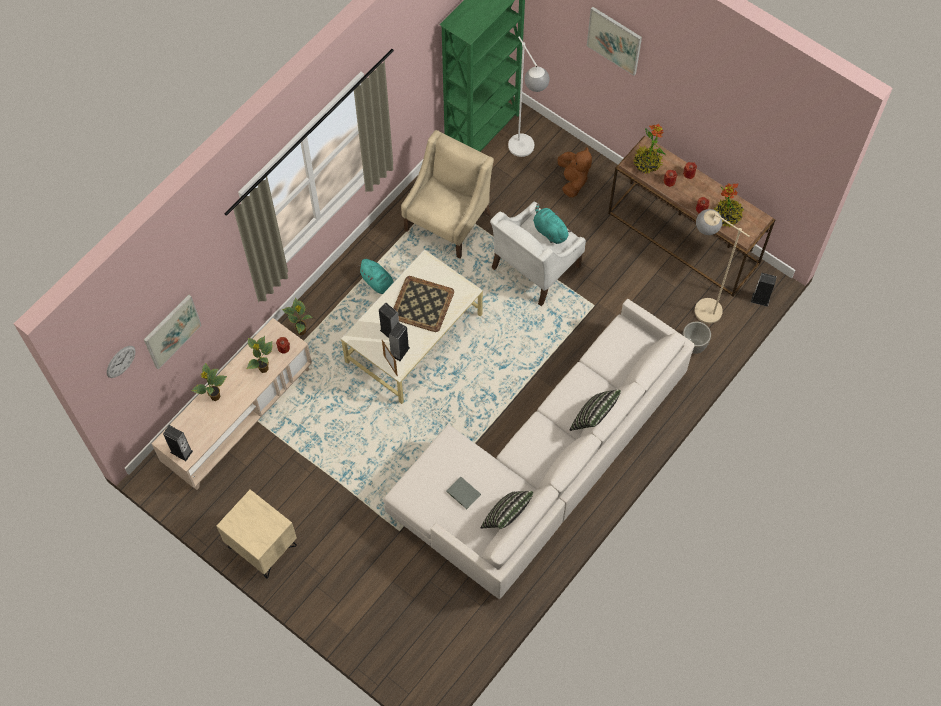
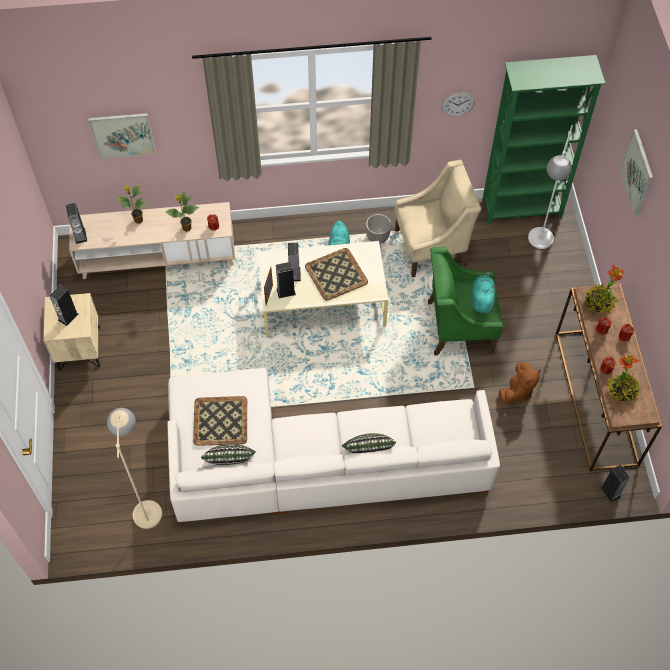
camera: 45 degrees right, 5 degrees down
wall clock [107,346,136,378] -> wall clock moved to [442,92,475,116]
potted plant [282,298,312,335] -> none
grey book [446,476,481,509] -> tray [193,396,247,446]
white armchair [490,202,586,306] -> green armchair [428,247,503,356]
brown plush toy [557,147,592,197] -> brown plush toy moved to [499,362,541,404]
planter [682,321,711,354] -> planter moved to [366,214,391,244]
beige floor lamp [695,209,749,324] -> beige floor lamp moved to [107,408,162,529]
none -> speaker [50,285,78,326]

